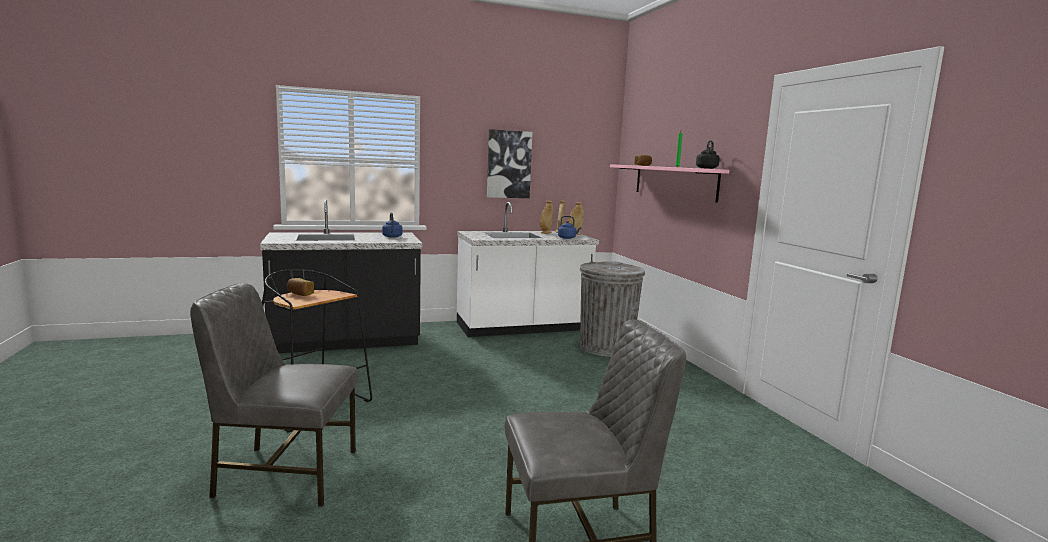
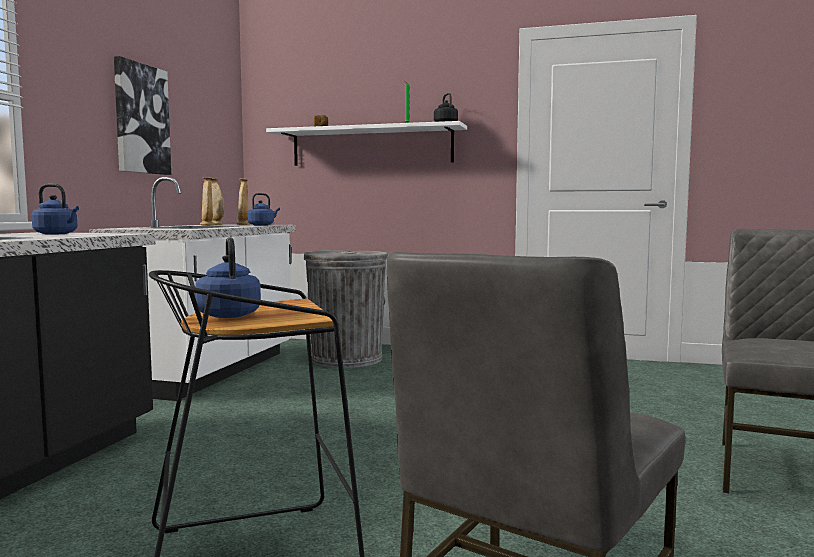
camera: 55 degrees left, 5 degrees down
bread [287,278,314,296] -> blue kettle [195,237,261,318]
pink shelf [610,164,730,203] -> white shelf [266,121,467,166]

